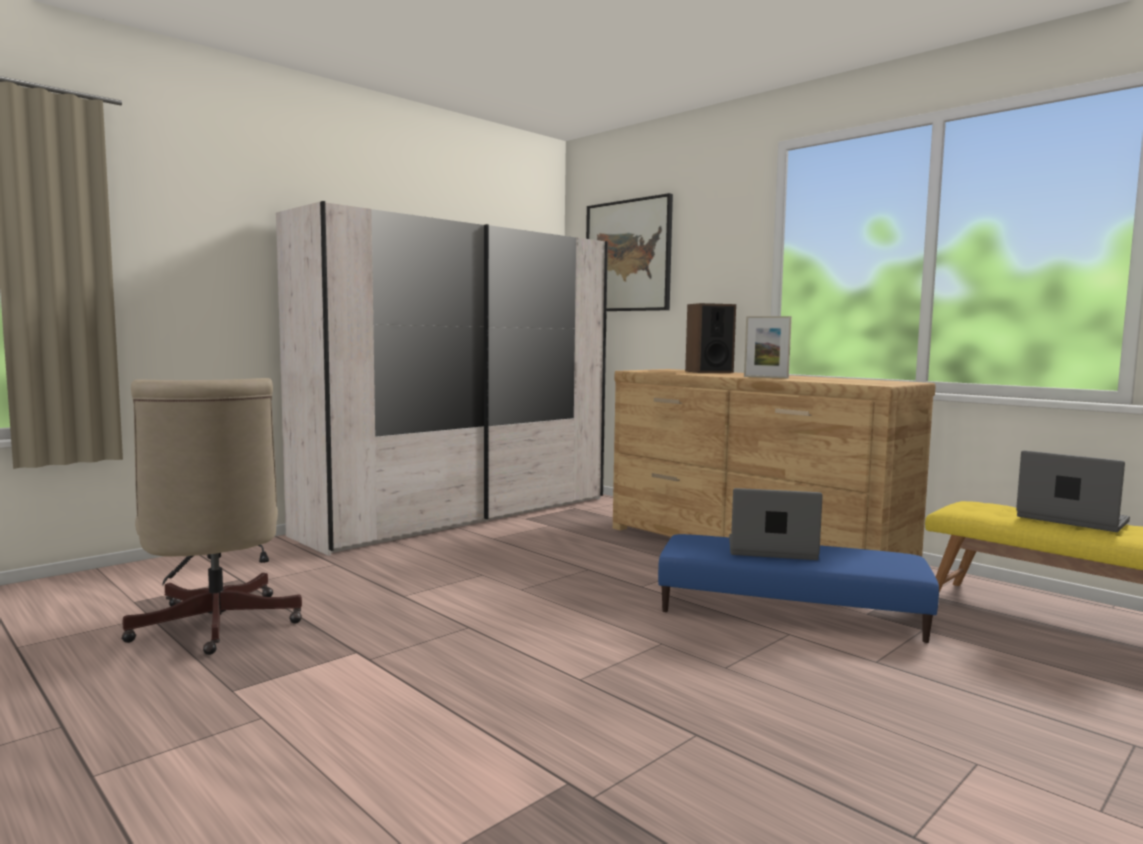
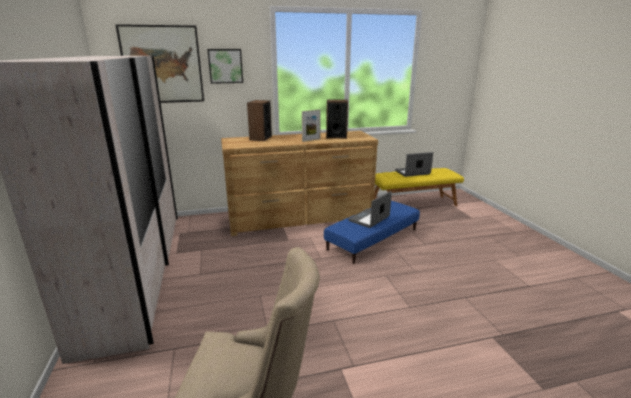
camera: 60 degrees left, 15 degrees up
none -> picture [207,49,243,84]
none -> speaker [326,99,348,139]

